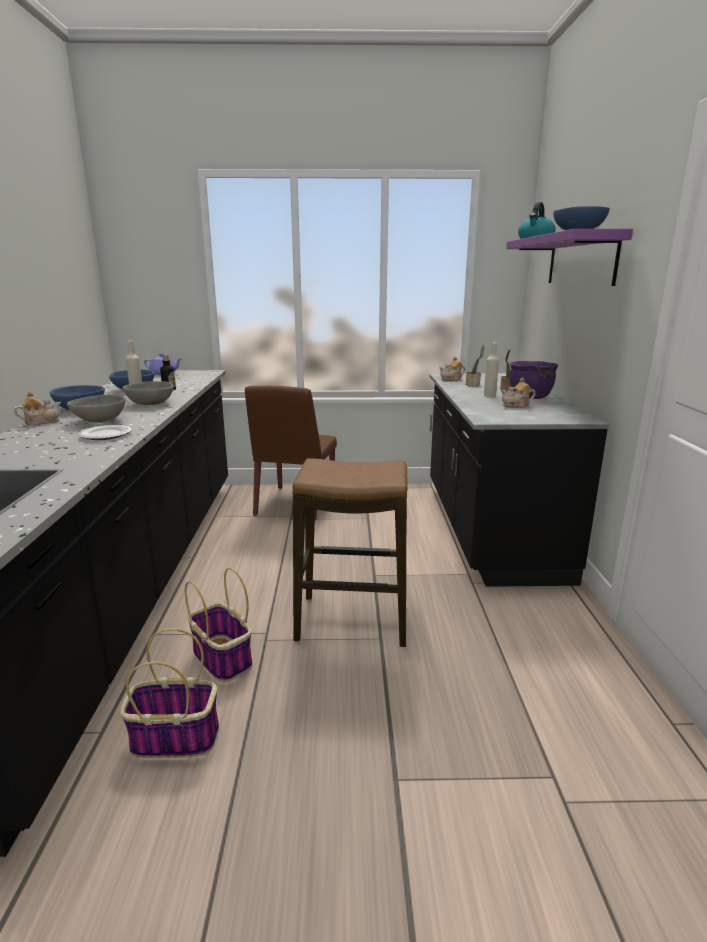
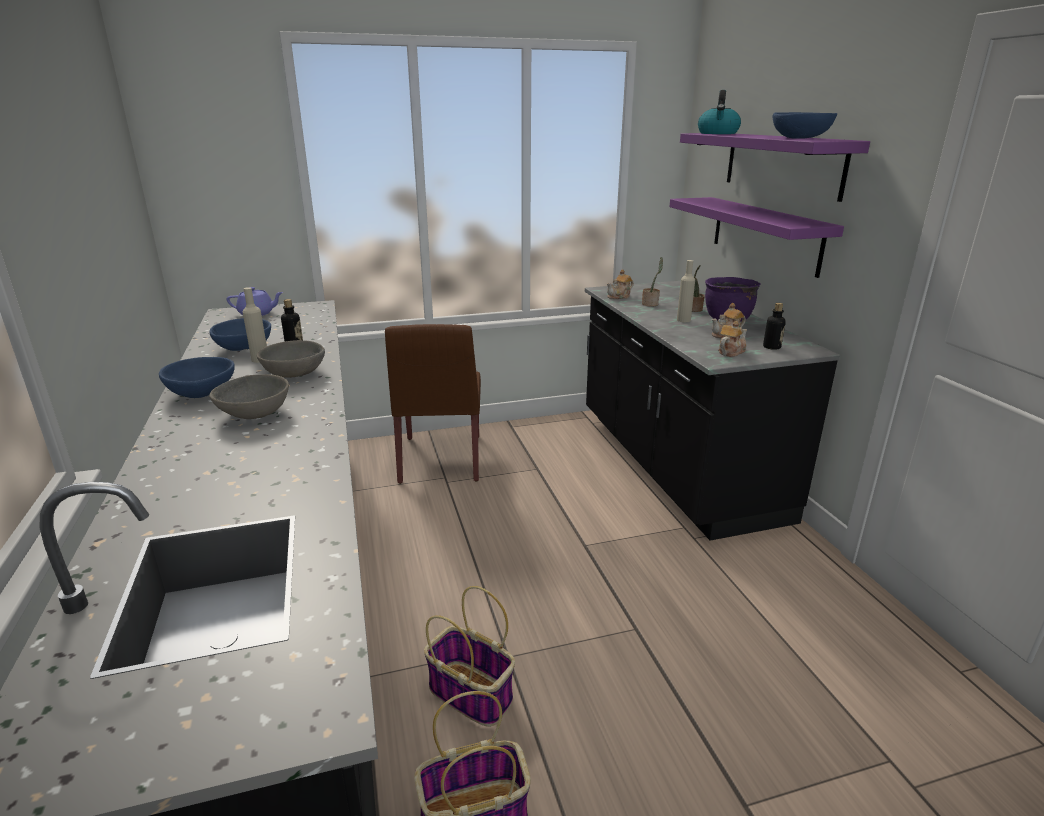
camera: 15 degrees left, 5 degrees up
teapot [14,391,61,425] -> teapot moved to [718,321,747,357]
plate [78,425,132,440] -> none
stool [293,458,408,647] -> none
none -> purple shelf [669,197,844,278]
none -> bottle [763,303,786,350]

